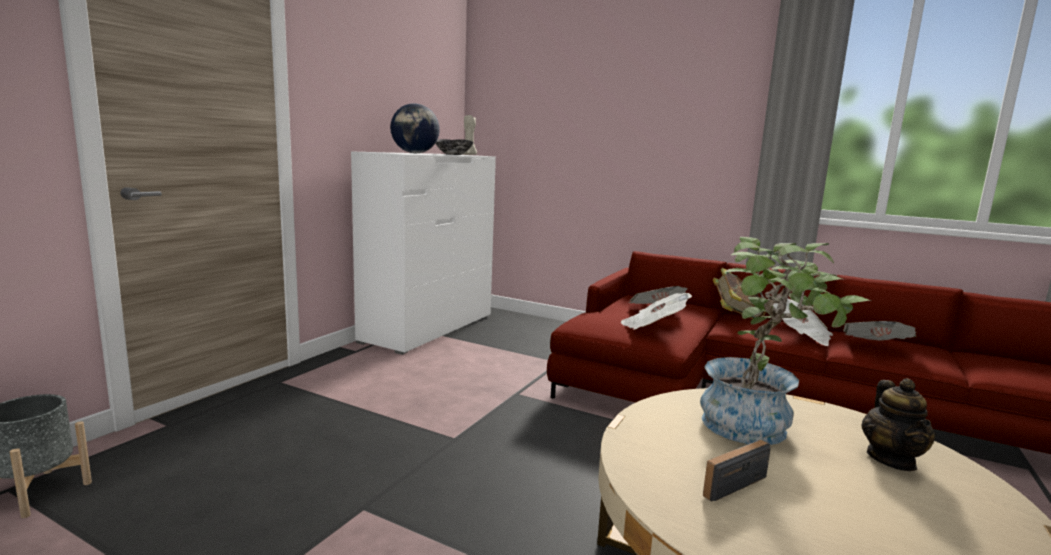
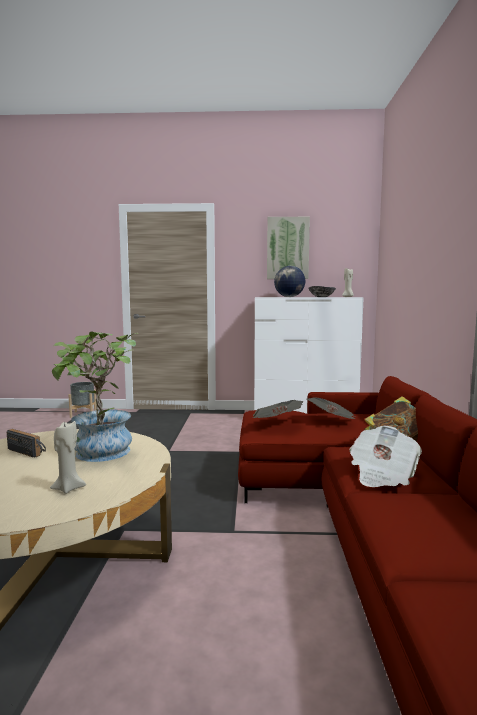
camera: 65 degrees right, 5 degrees down
newspaper [843,321,916,340] -> none
teapot [861,378,936,471] -> beige candle [50,421,86,494]
none -> picture [267,217,310,279]

